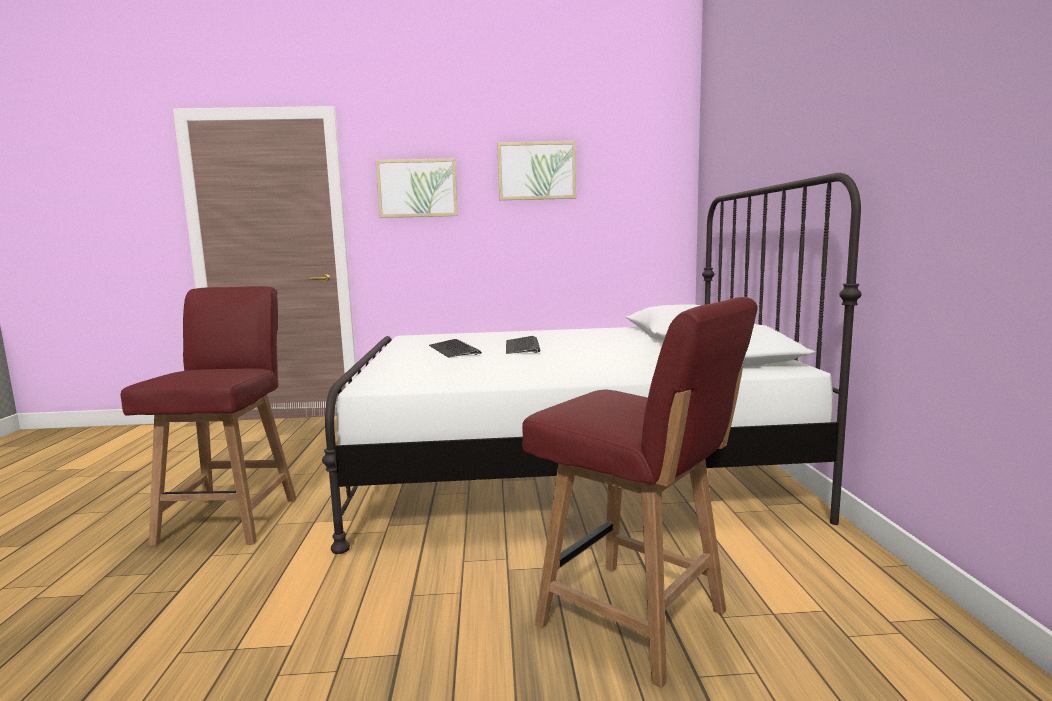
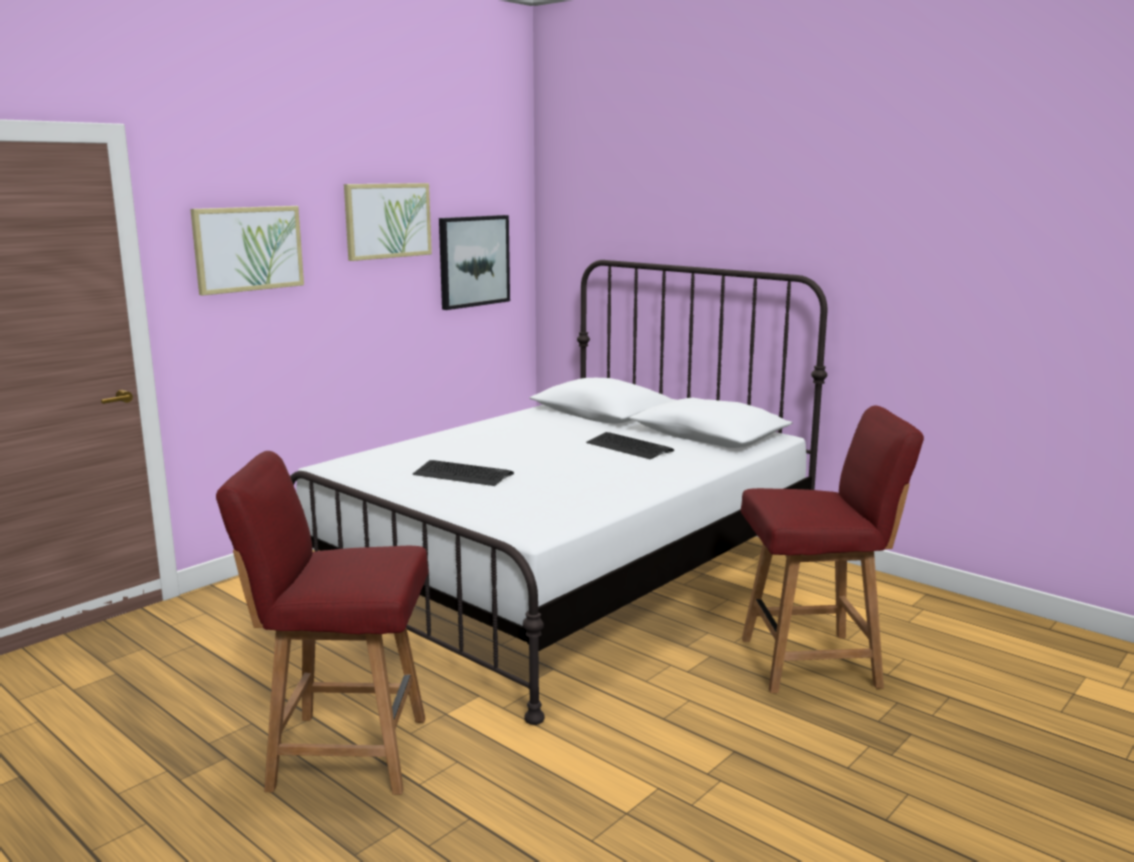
camera: 45 degrees left, 5 degrees up
red chair [120,286,297,546] -> red chair turned 45 degrees counterclockwise [216,451,429,795]
keyboard [506,336,540,354] -> keyboard moved to [586,432,674,459]
none -> picture [439,215,510,310]

